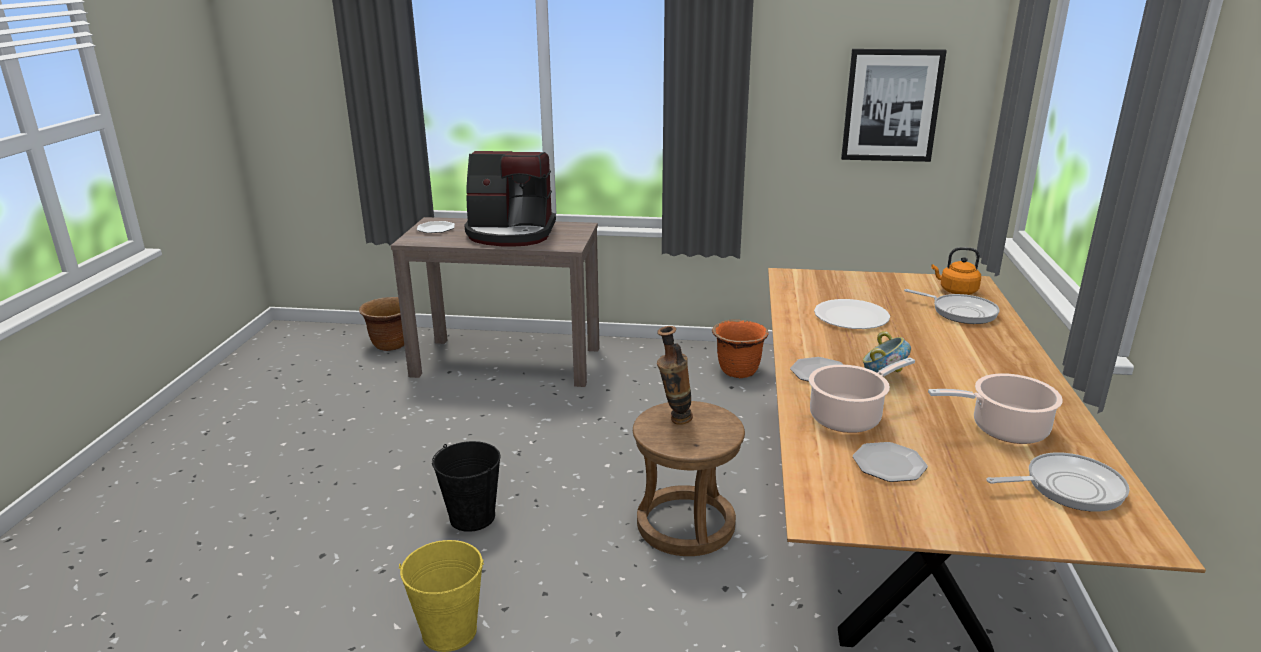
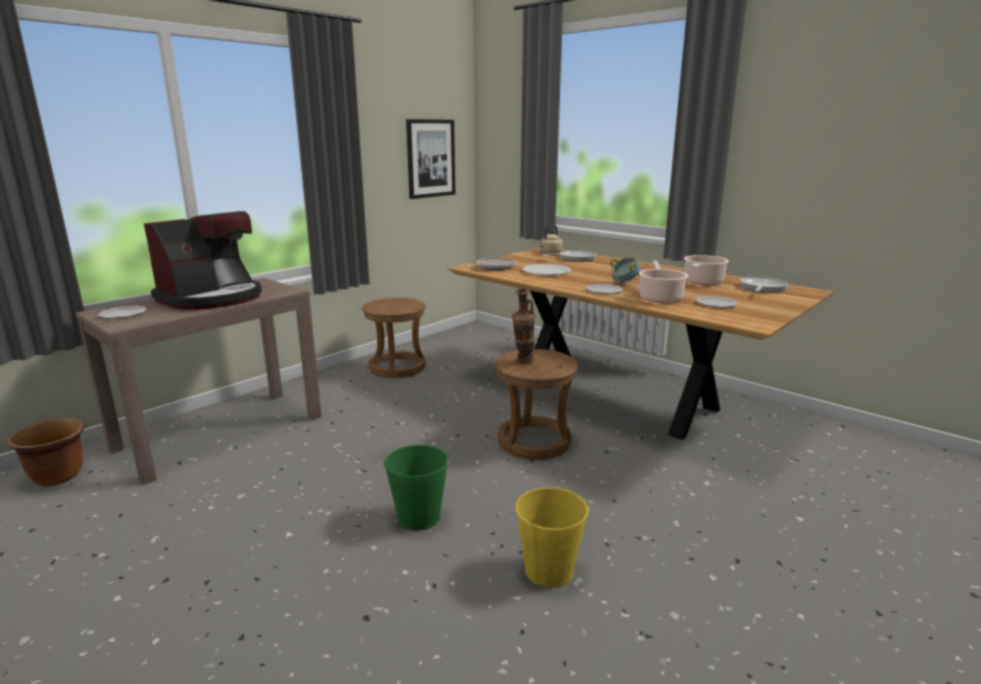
camera: 55 degrees left, 5 degrees down
black bucket [432,441,500,532] -> green bucket [384,445,449,531]
orange planter [712,320,769,378] -> brown stool [362,298,426,378]
orange kettle [931,247,981,295] -> beige kettle [537,225,563,254]
none -> frying pan [464,257,515,270]

